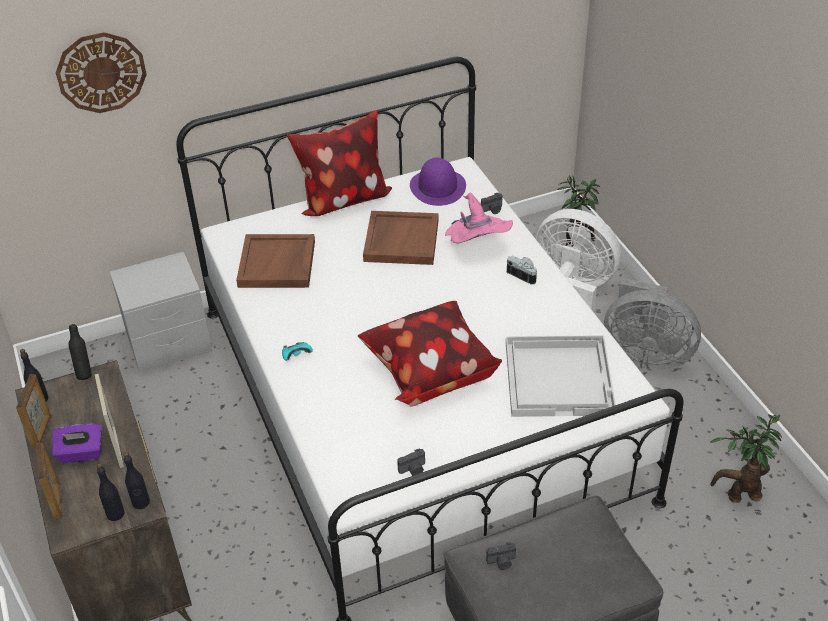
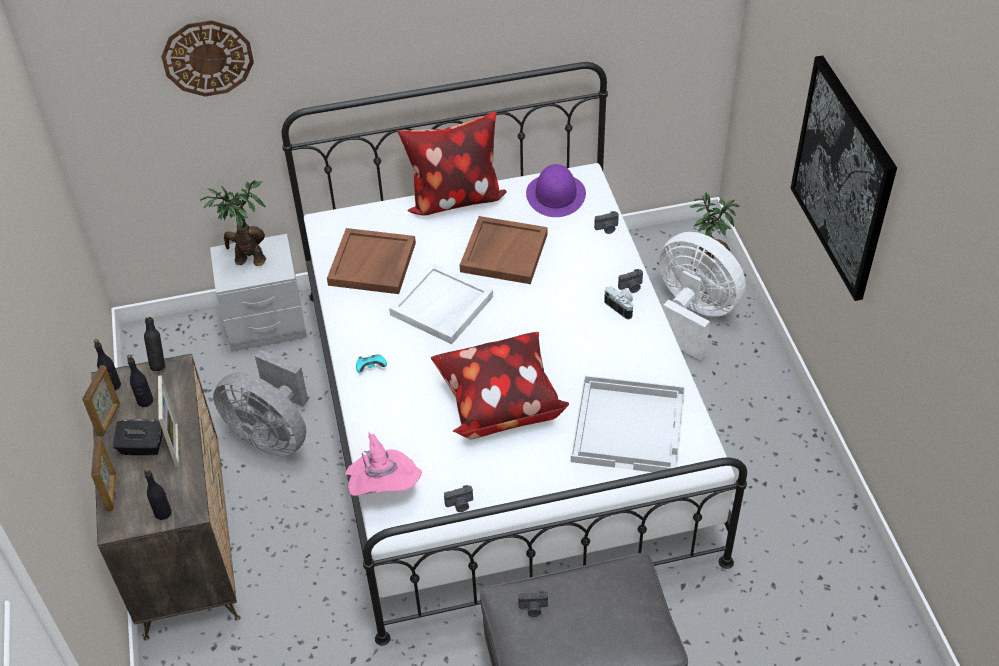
camera: 10 degrees right, 5 degrees up
purple tissue box [52,423,102,463] -> black tissue box [113,419,162,455]
black bottle [123,452,150,509] -> black bottle moved to [127,355,153,407]
pink hat [445,192,513,244] -> pink hat moved to [345,432,422,496]
grey fan [604,278,701,370] -> grey fan moved to [213,350,308,456]
potted plant [711,414,782,503] -> potted plant moved to [200,180,266,266]
none -> white tray [389,263,493,344]
none -> camera [618,269,643,293]
none -> picture [790,55,897,301]

